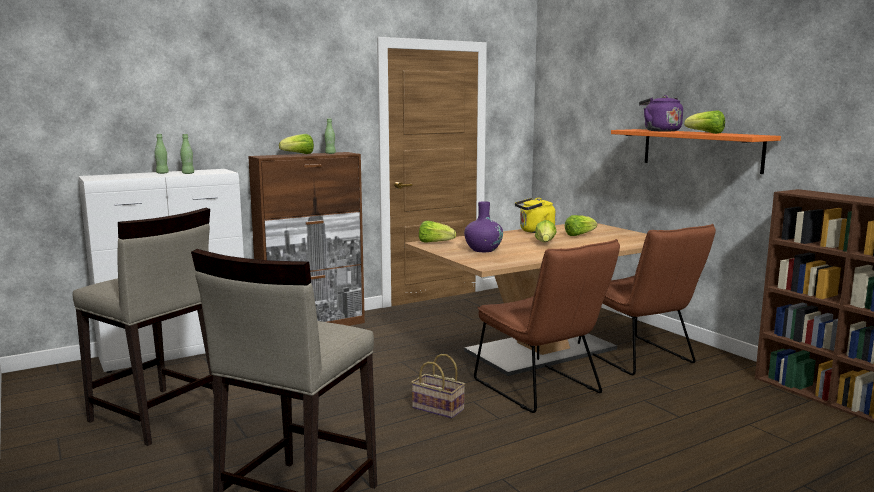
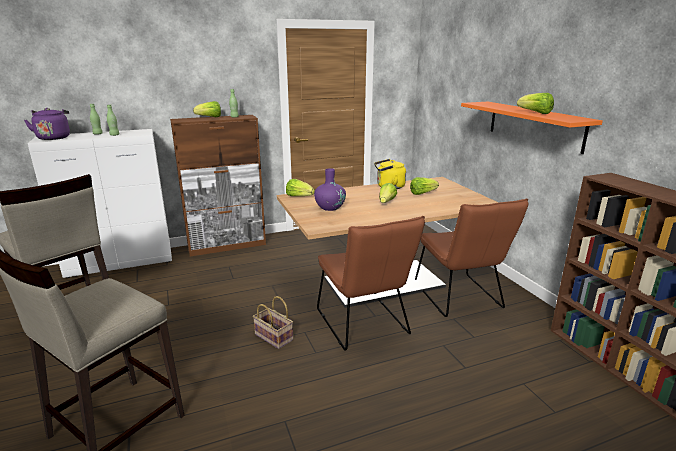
camera: 10 degrees right, 10 degrees up
purple kettle [639,95,683,132] -> purple kettle moved to [24,108,70,140]

